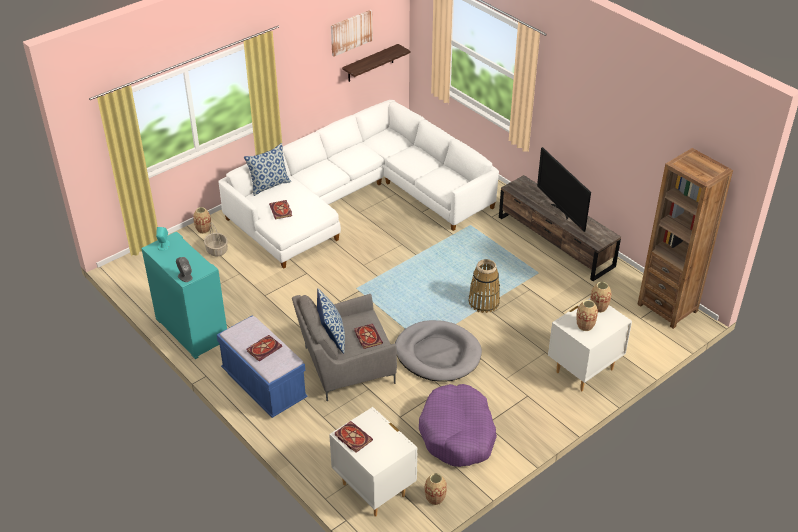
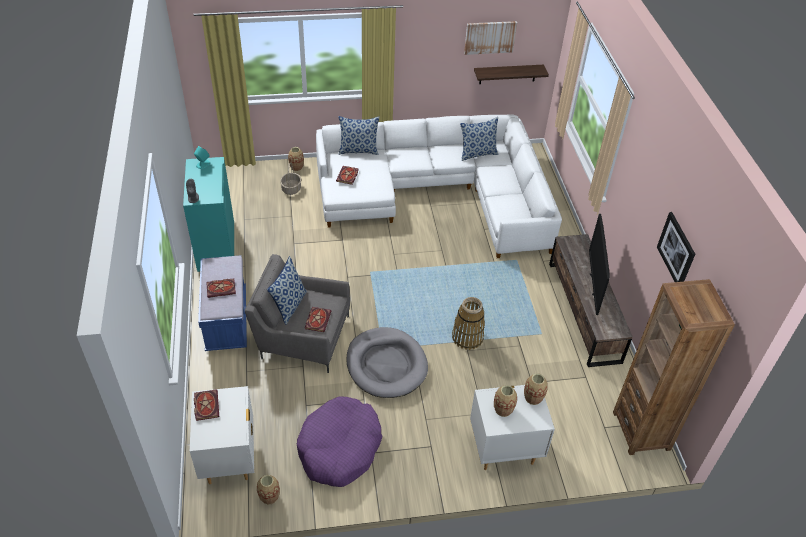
camera: 30 degrees right, 5 degrees up
none -> pillow [460,117,499,161]
none -> picture [657,212,695,282]

